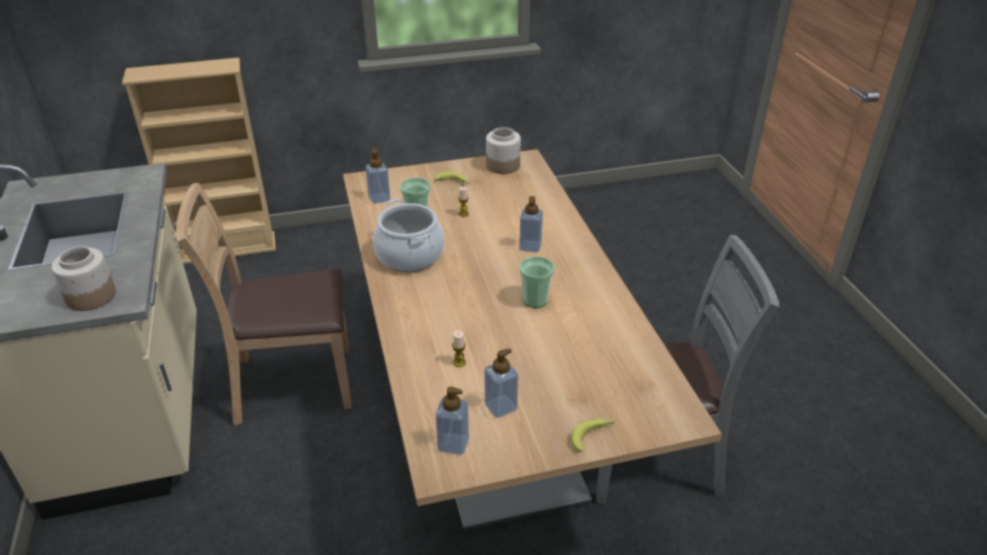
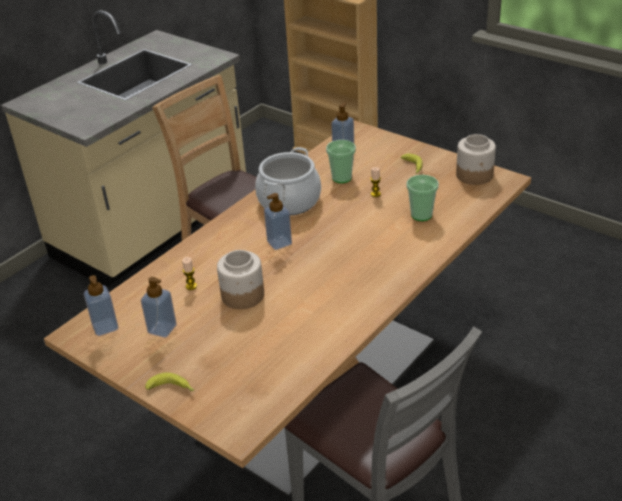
camera: 55 degrees right, 0 degrees up
jar [52,246,116,311] -> jar moved to [217,250,264,309]
soap dispenser [519,196,543,252] -> soap dispenser moved to [264,193,292,250]
cup [519,256,555,308] -> cup moved to [406,175,439,221]

